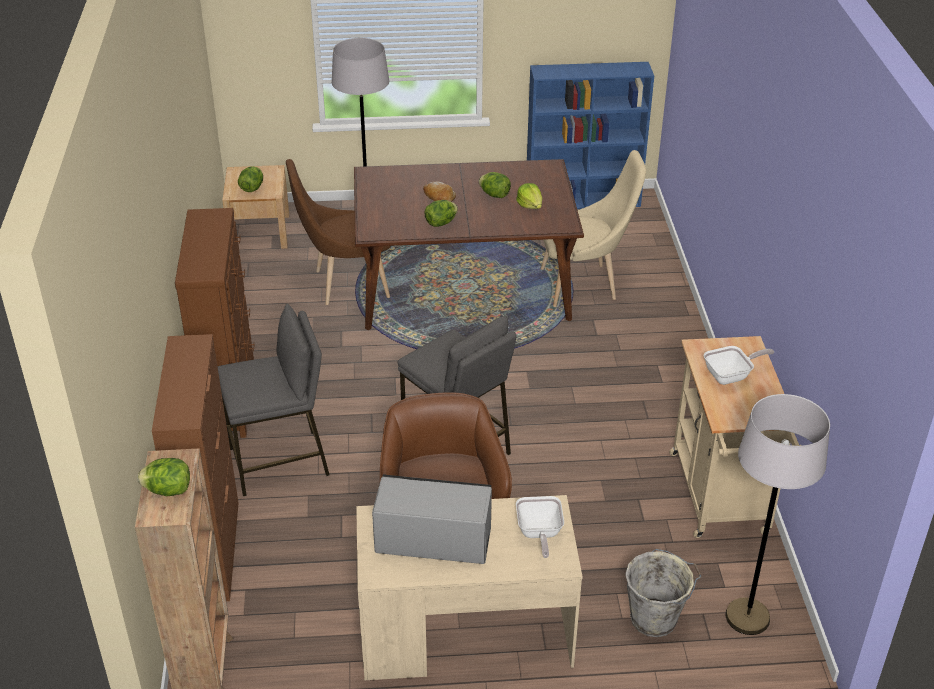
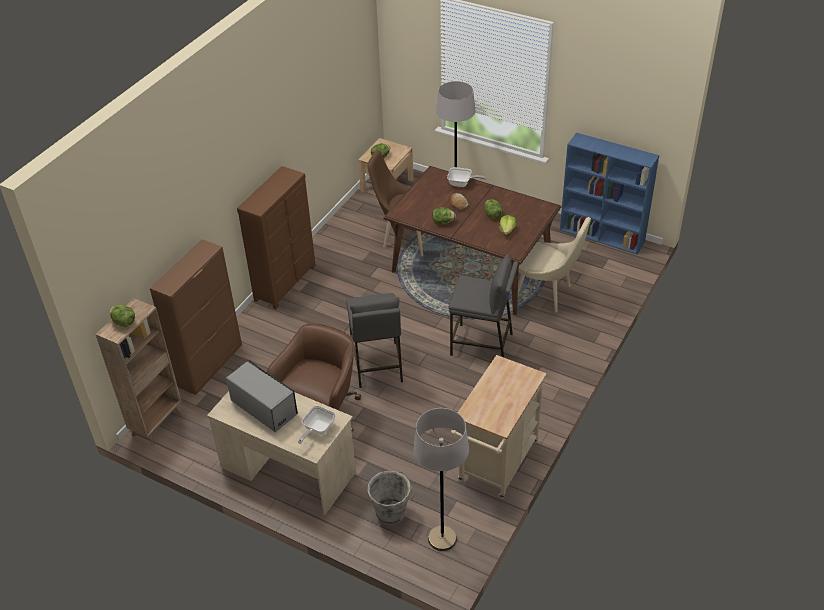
camera: 35 degrees right, 5 degrees up
grey stool [217,304,329,496] -> grey stool moved to [449,254,518,357]
frying pan [704,346,774,385] -> frying pan moved to [447,167,486,187]

